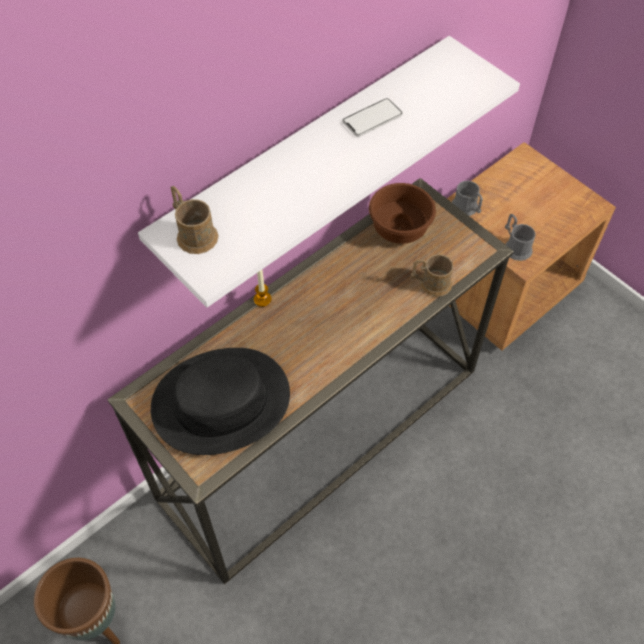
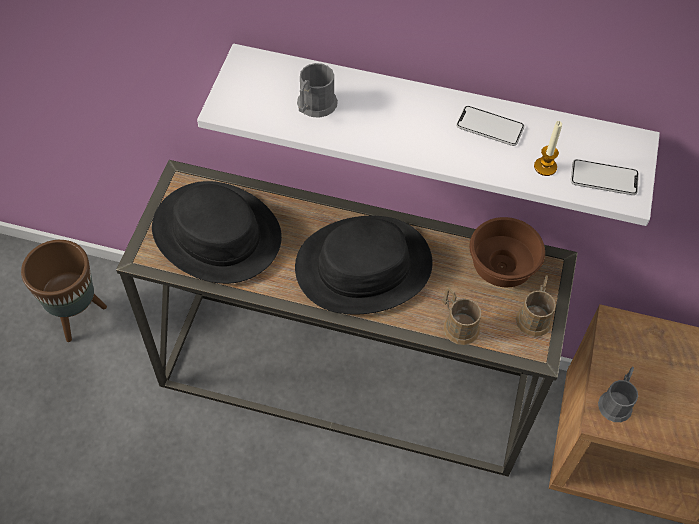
camera: 55 degrees right, 0 degrees up
brown mug [170,186,219,254] -> brown mug moved to [516,275,556,337]
candle [254,270,272,307] -> candle moved to [534,121,562,176]
grey mug [452,181,483,216] -> grey mug moved to [297,63,338,118]
none -> black hat [295,216,433,314]
none -> phone [571,159,639,195]

